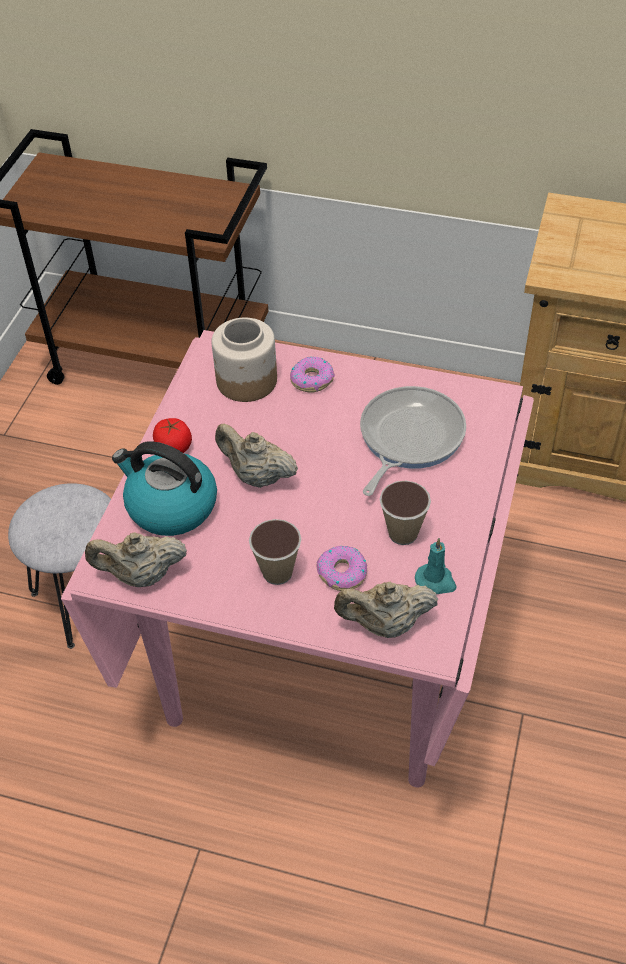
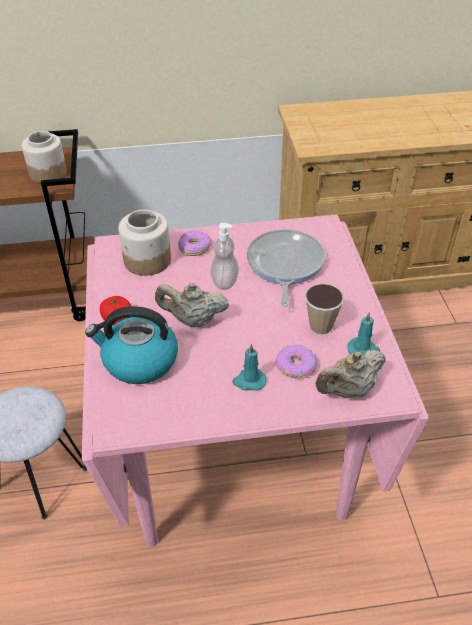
camera: 25 degrees left, 5 degrees down
beige teapot [85,532,187,587] -> none
cup [249,519,301,585] -> turquoise candle [232,344,267,391]
none -> jar [22,131,67,183]
none -> soap dispenser [211,223,239,290]

